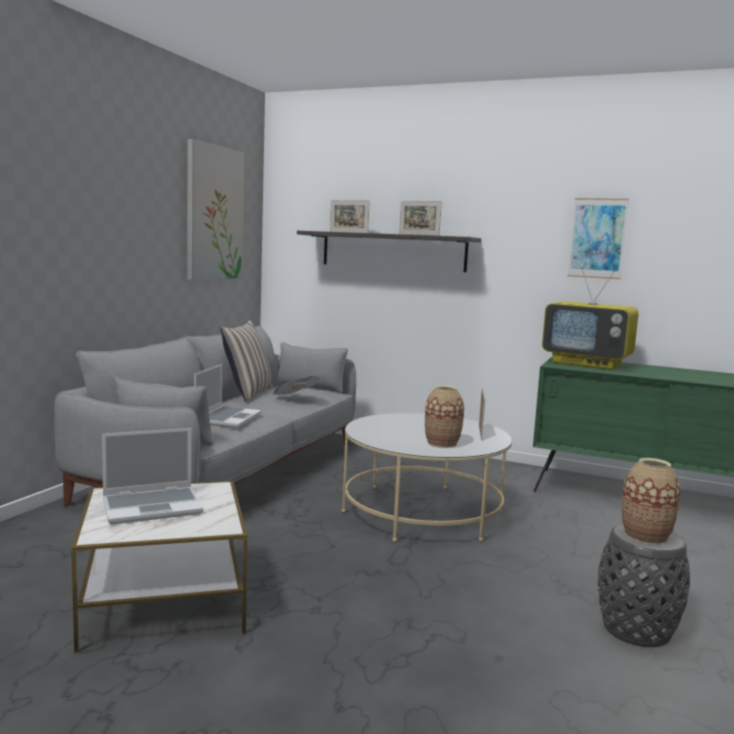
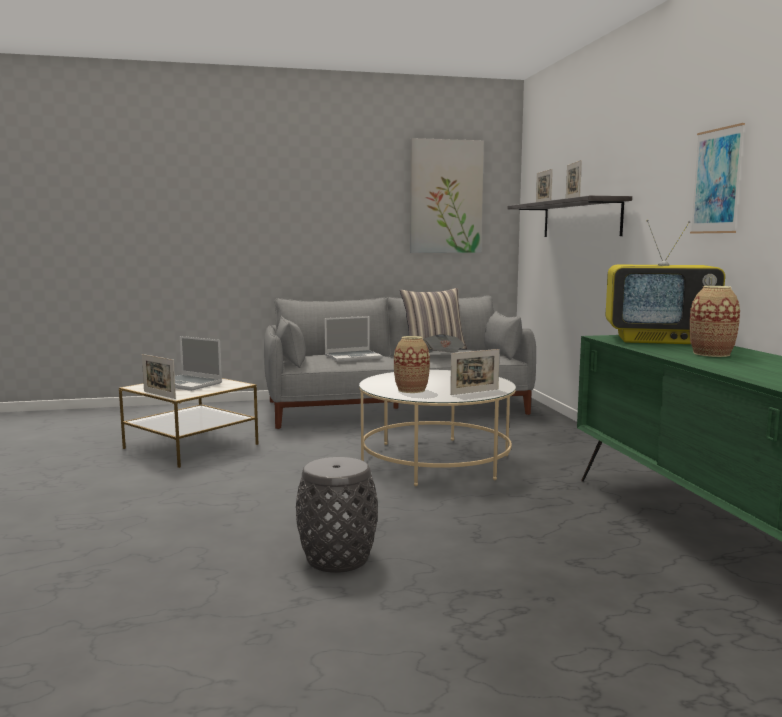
camera: 55 degrees right, 0 degrees up
television [542,268,639,370] -> television turned 75 degrees counterclockwise [606,220,725,344]
vase [622,458,680,545] -> vase moved to [689,286,740,357]
none -> picture frame [142,354,176,399]

